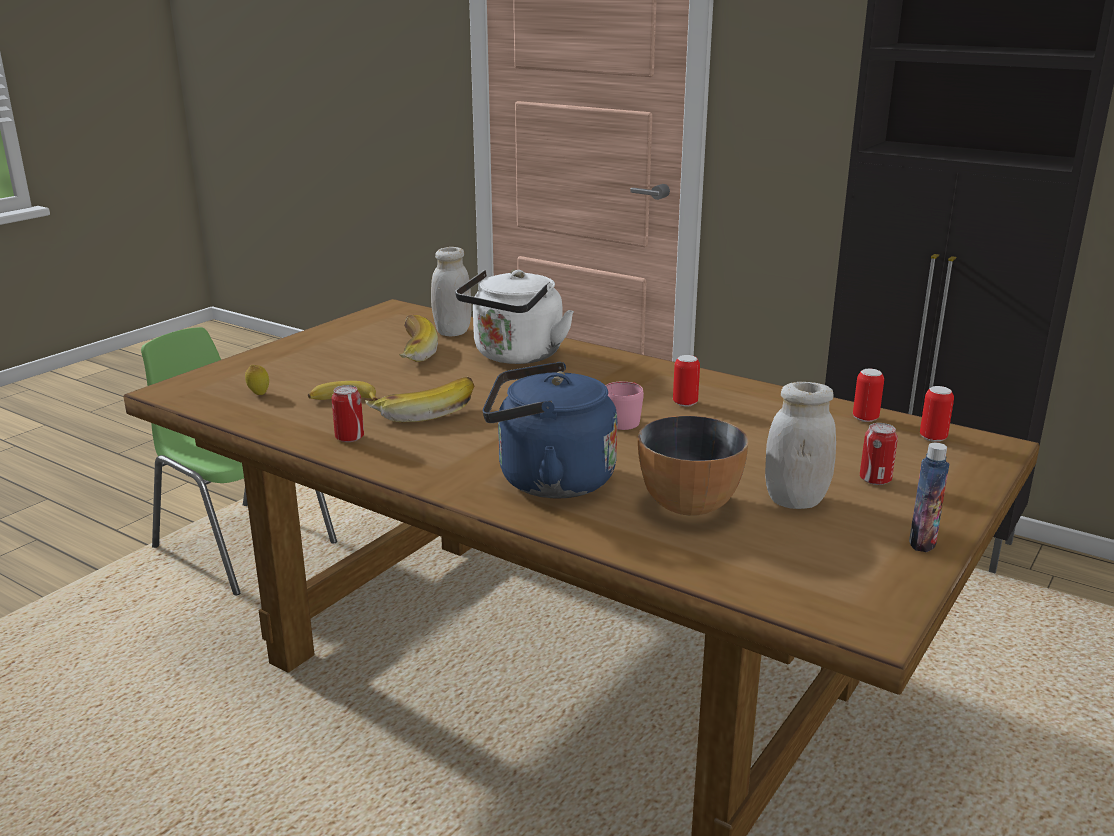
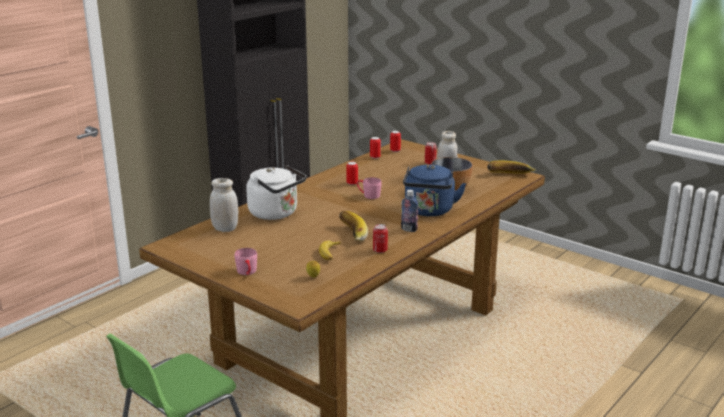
camera: 85 degrees left, 0 degrees up
banana [399,315,438,362] -> banana moved to [487,160,536,174]
bottle [909,443,949,552] -> bottle moved to [401,190,418,232]
none -> pink mug [234,248,257,275]

